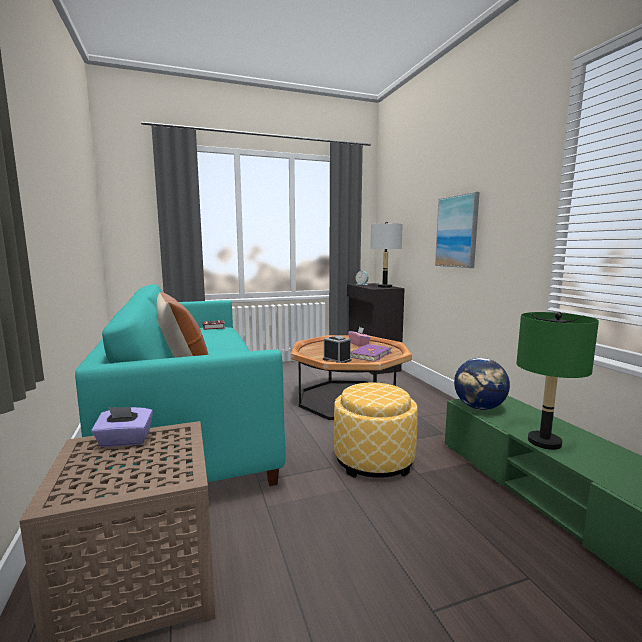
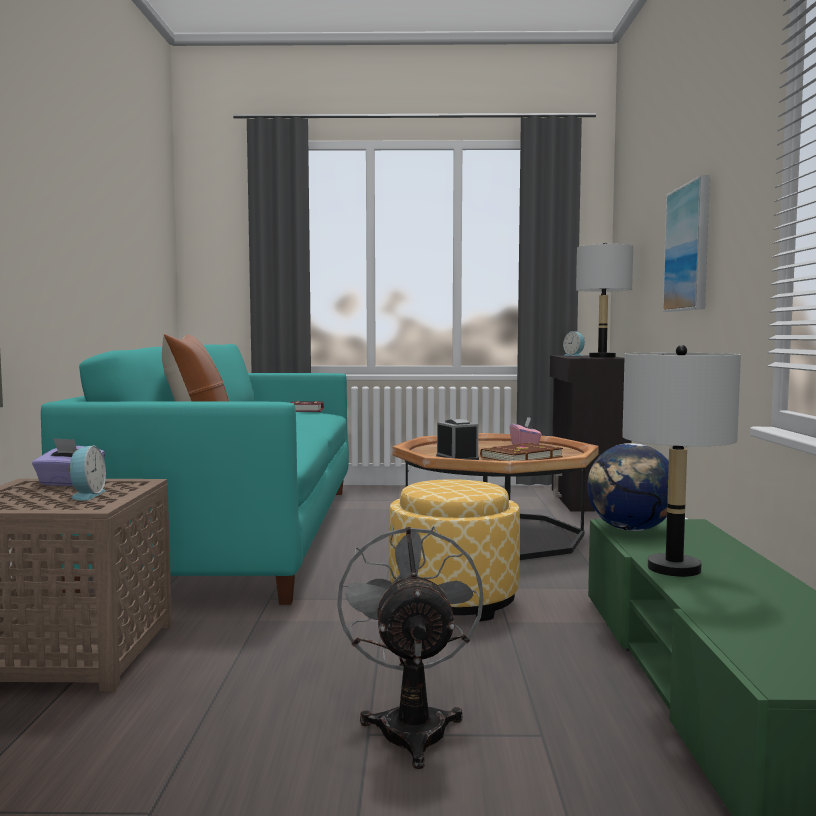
camera: 20 degrees right, 5 degrees down
purple book [350,344,392,362] -> brown book [480,443,563,461]
green table lamp [516,312,599,450] -> grey table lamp [622,345,741,577]
none -> alarm clock [68,446,106,501]
none -> grey fan [338,524,484,769]

